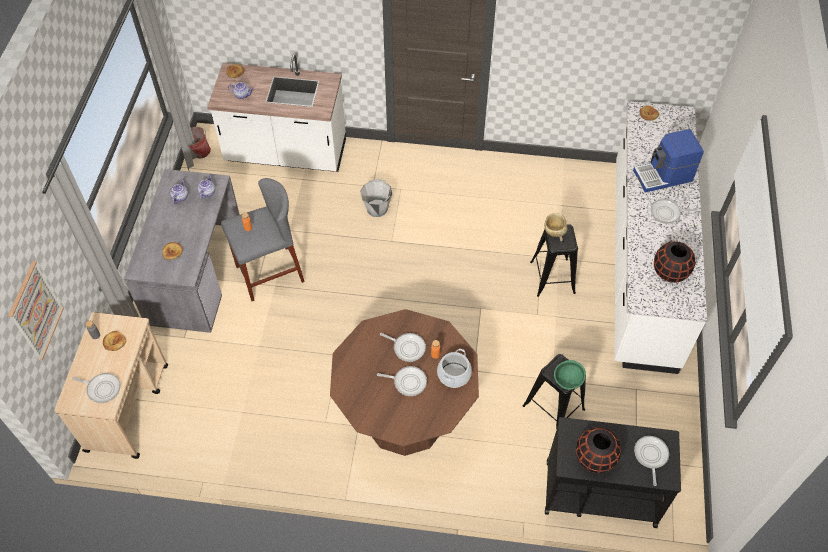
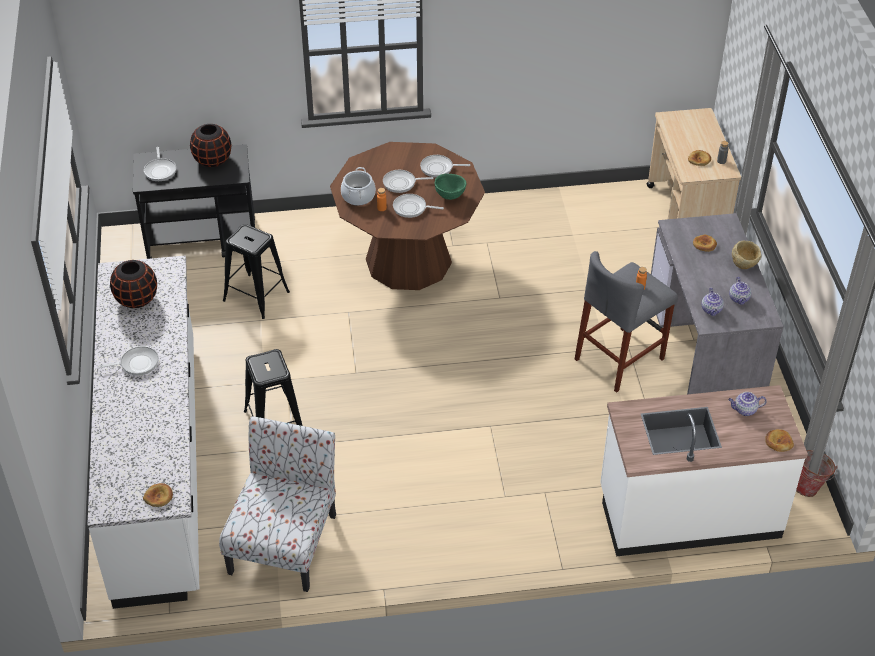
camera: 165 degrees right, 10 degrees down
picture [8,261,64,361] -> none
frying pan [72,373,120,403] -> frying pan moved to [420,155,470,177]
grey bucket [360,178,392,217] -> none
beige bowl [544,213,568,237] -> beige bowl moved to [732,241,761,269]
green bowl [554,360,586,390] -> green bowl moved to [435,174,467,200]
coffee machine [633,129,704,193] -> none
none -> chair [219,416,336,592]

